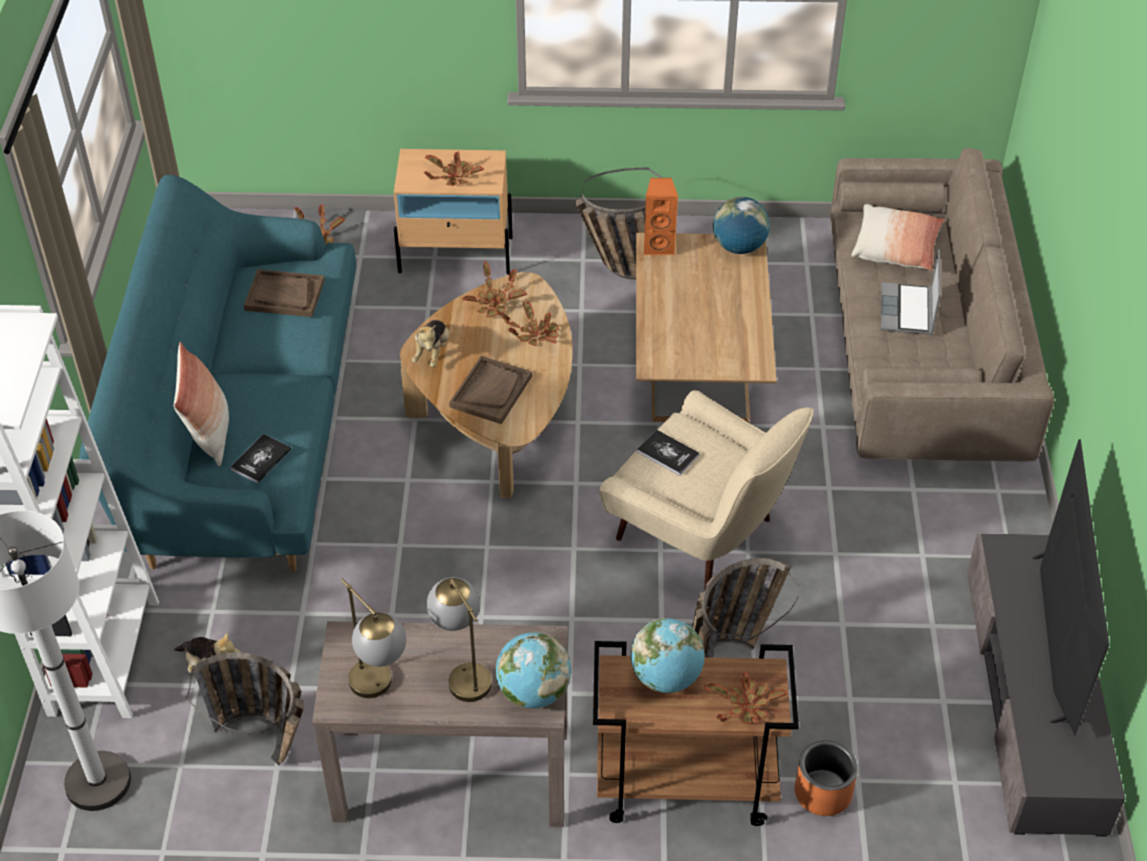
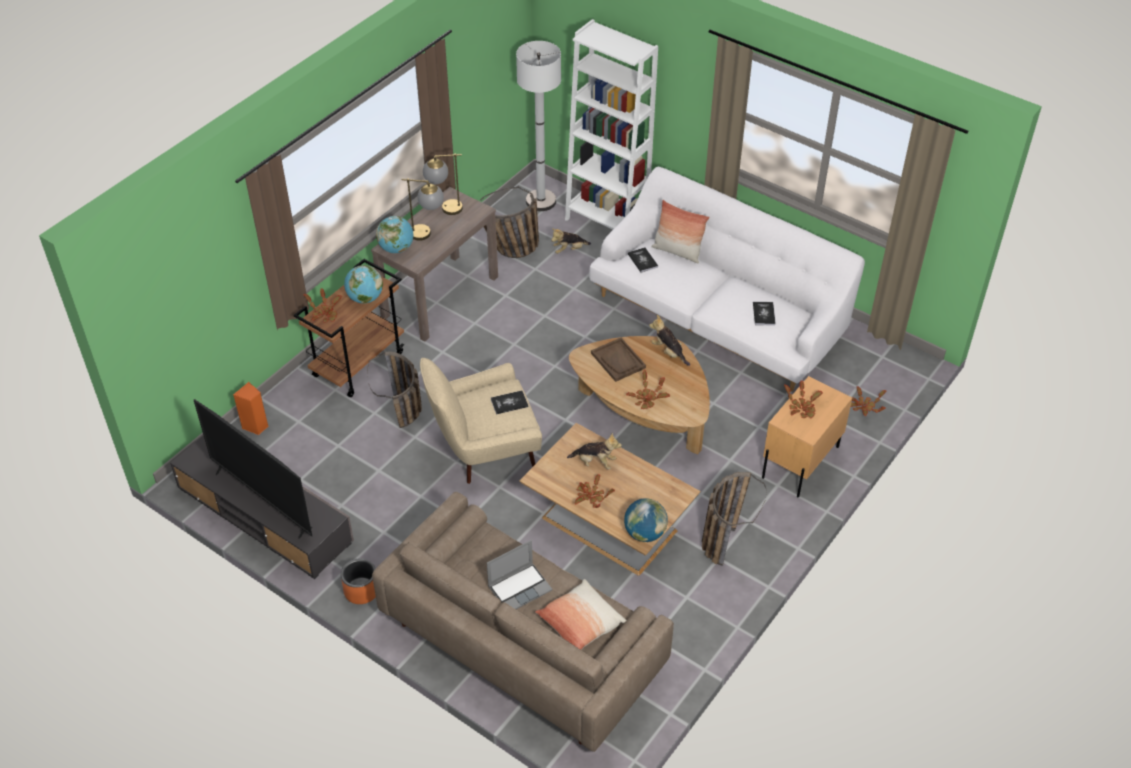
camera: 125 degrees right, 0 degrees up
turquoise sofa [79,175,356,572] -> white sofa [589,167,865,392]
brown tray [244,269,325,317] -> book [753,302,776,326]
potted plant [462,261,527,317] -> potted plant moved to [575,474,615,508]
orange speaker [643,178,678,255] -> orange speaker moved to [233,382,268,435]
orange planter [795,740,858,816] -> orange planter moved to [341,559,376,604]
laptop [881,249,941,335] -> laptop turned 105 degrees clockwise [487,540,552,609]
none -> plush toy [567,433,622,469]

